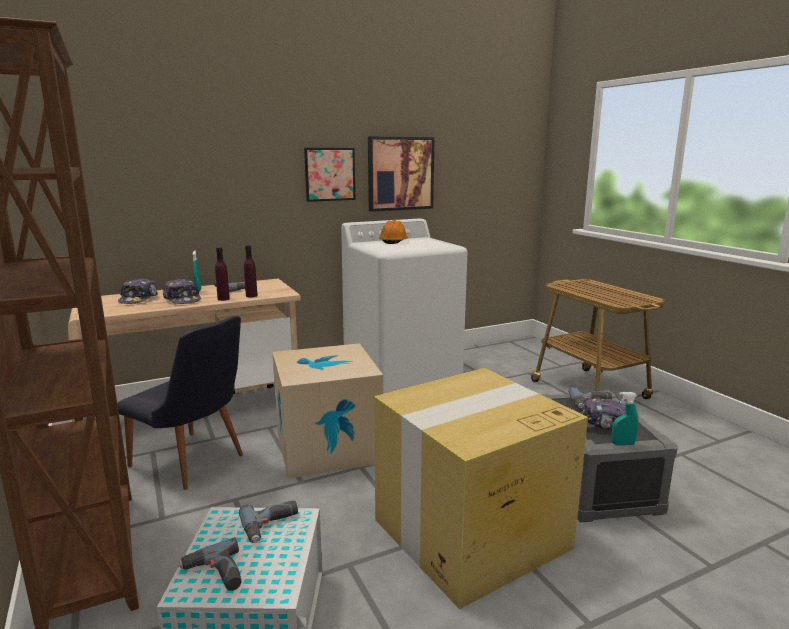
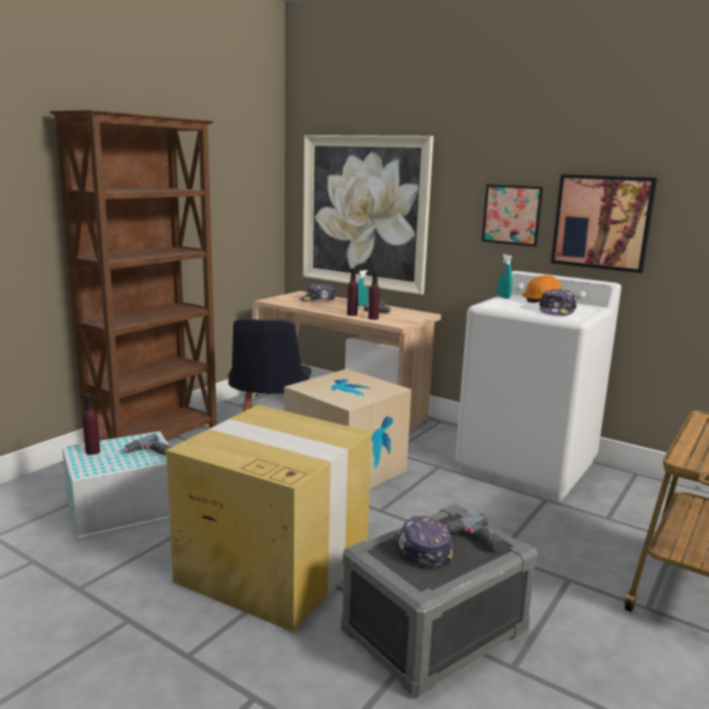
camera: 60 degrees right, 0 degrees up
cap [163,279,201,304] -> cap moved to [539,289,577,316]
power drill [178,537,242,591] -> purple bottle [83,393,100,455]
turquoise spray bottle [611,392,639,445] -> turquoise spray bottle moved to [497,254,512,299]
none -> picture [303,135,434,295]

